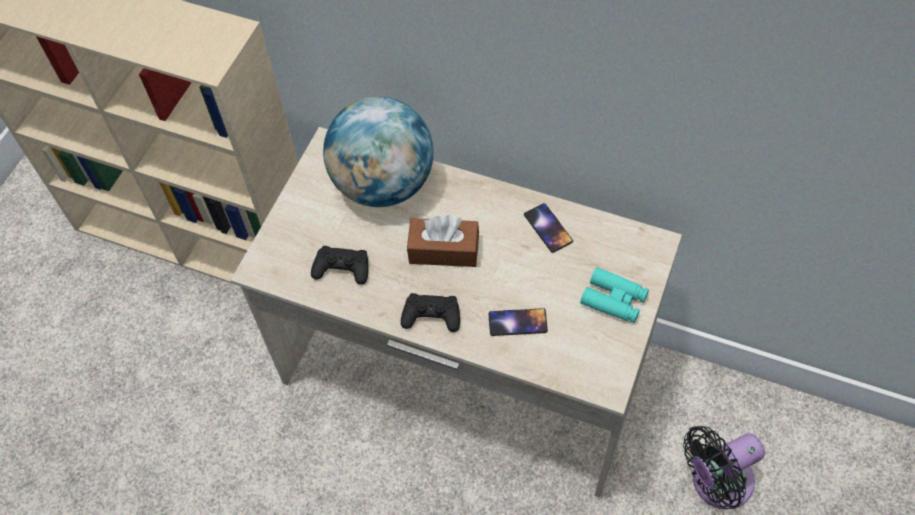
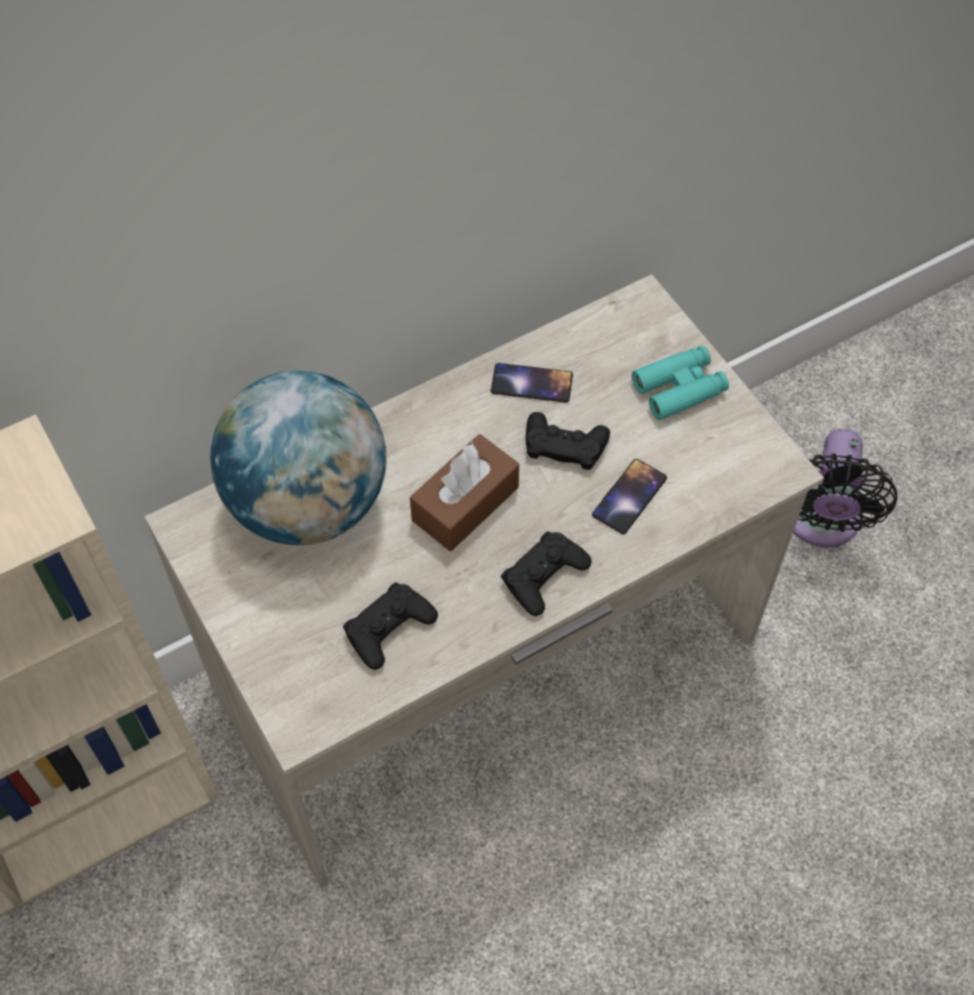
camera: 55 degrees left, 0 degrees up
none -> black game controller [526,412,610,470]

